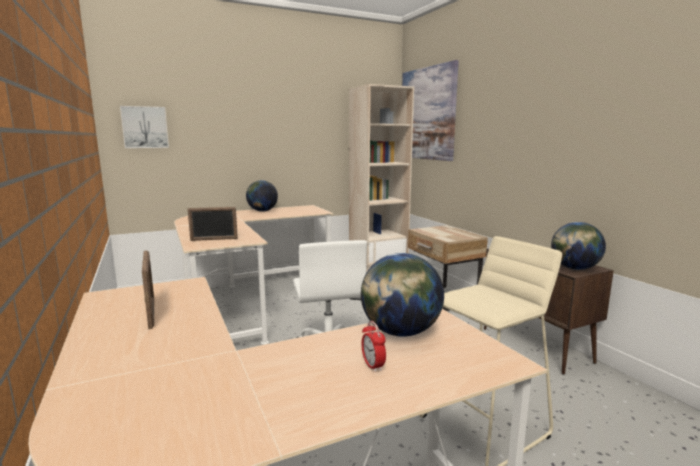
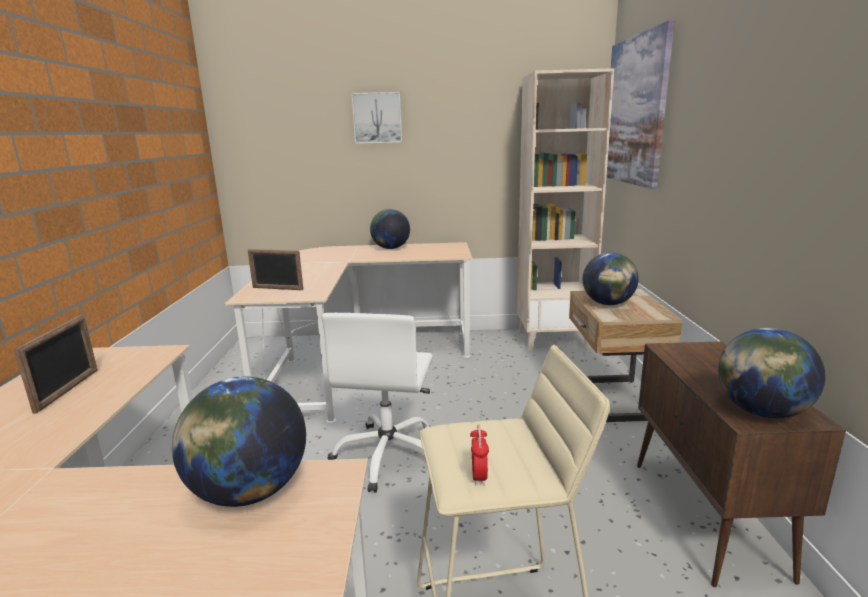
camera: 25 degrees right, 5 degrees up
picture [120,106,169,148] -> picture moved to [351,92,402,144]
alarm clock [361,321,386,373] -> alarm clock moved to [470,425,489,485]
none -> globe [583,252,639,305]

